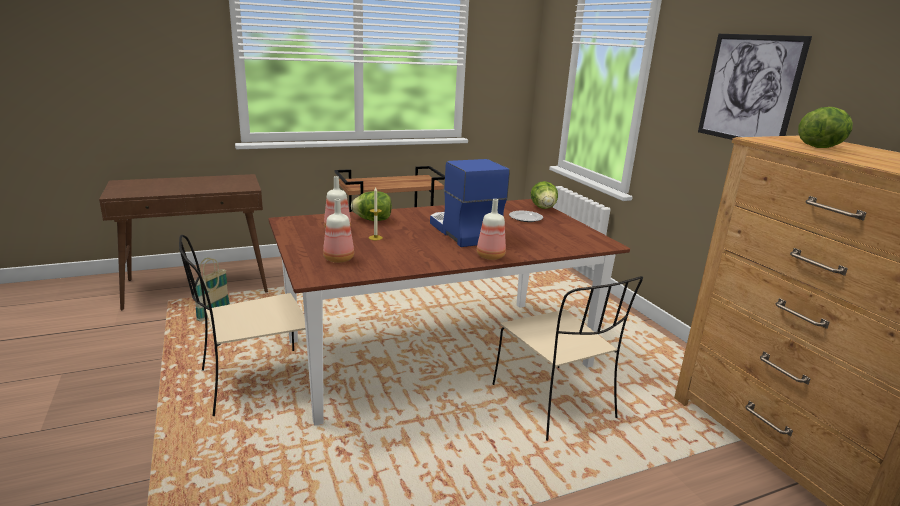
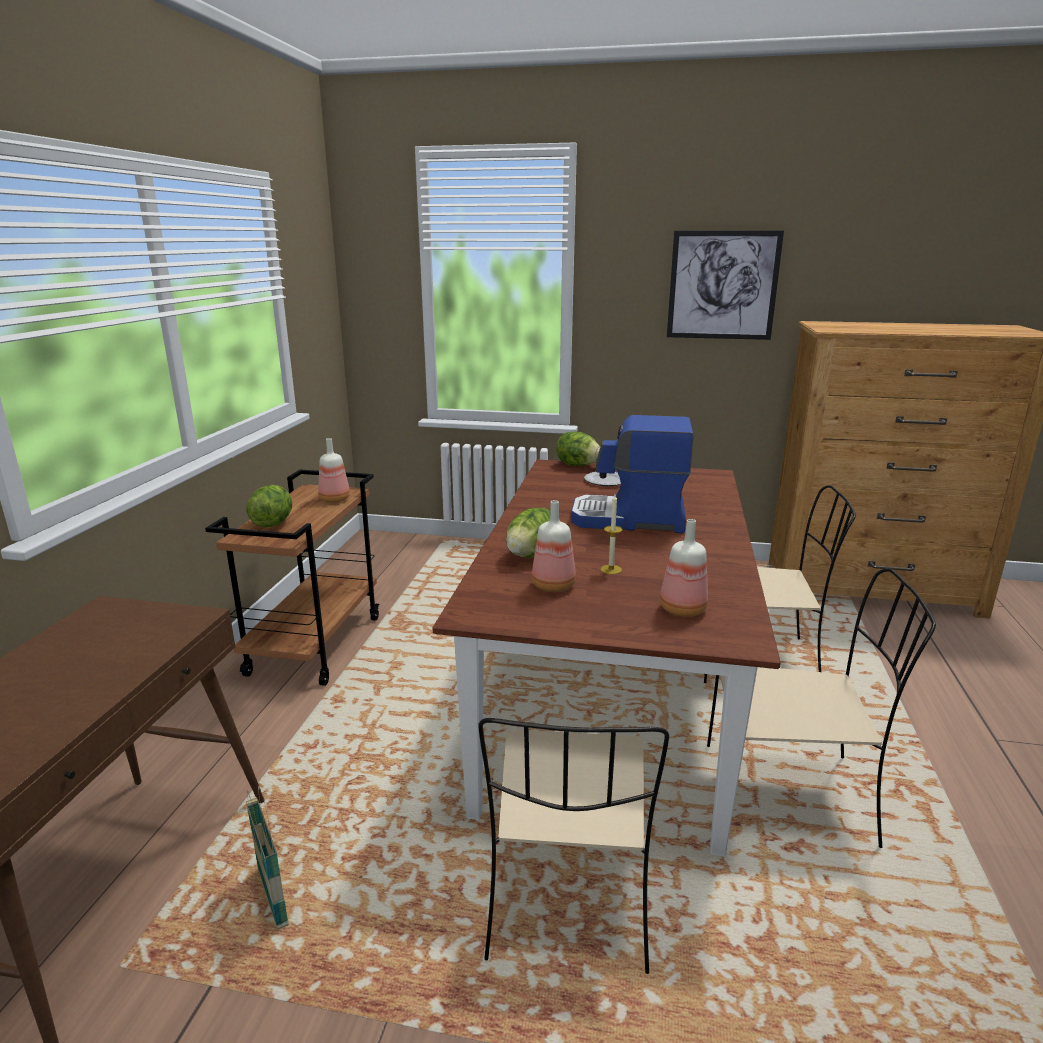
camera: 55 degrees left, 0 degrees up
bottle [477,199,506,260] -> bottle moved to [318,438,350,503]
lettuce [798,107,853,148] -> lettuce moved to [246,485,292,528]
none -> beige chair [707,568,936,848]

